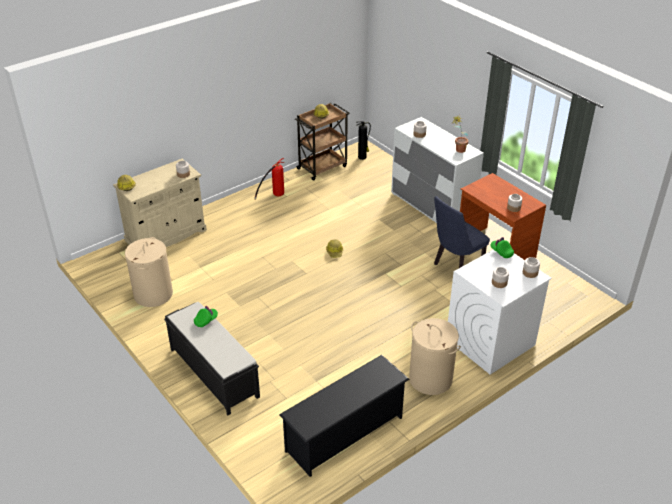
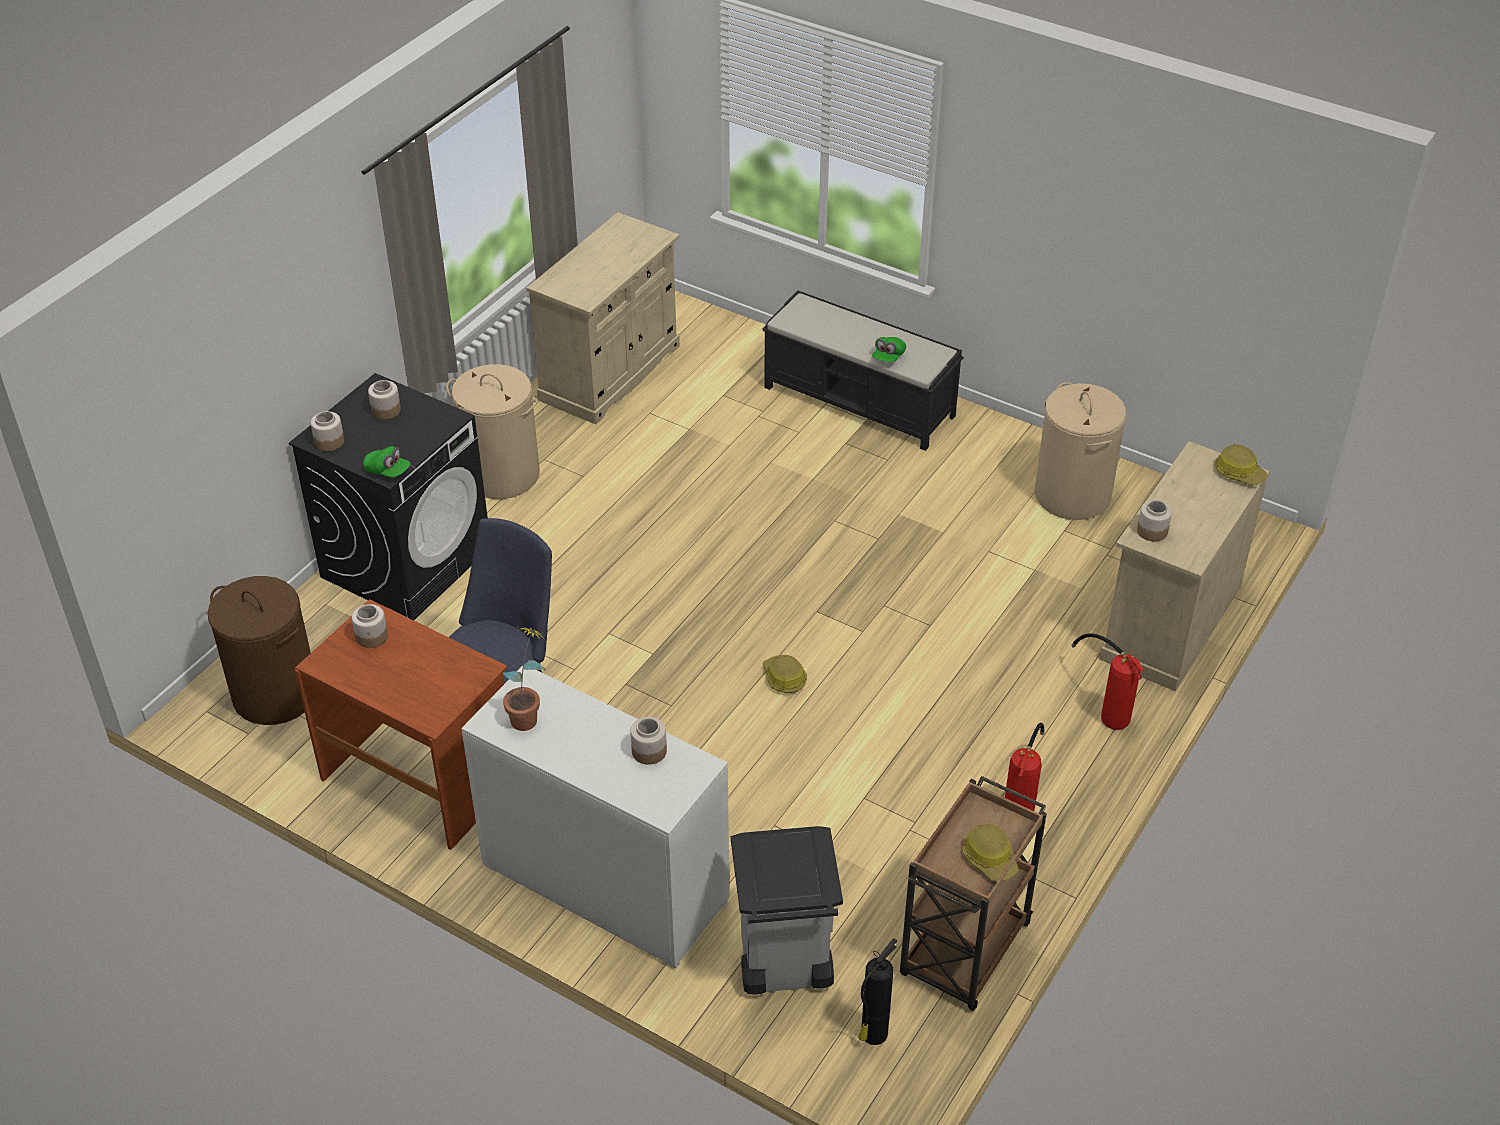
camera: 160 degrees right, 5 degrees up
black shoe rack [279,355,410,477] -> beige cabinet [526,212,680,424]
white washing machine [448,250,552,375] -> black washing machine [289,373,488,620]
none -> brown laundry basket [207,576,311,725]
none -> grey trash can [731,826,843,995]
none -> fire extinguisher [1071,634,1144,730]

